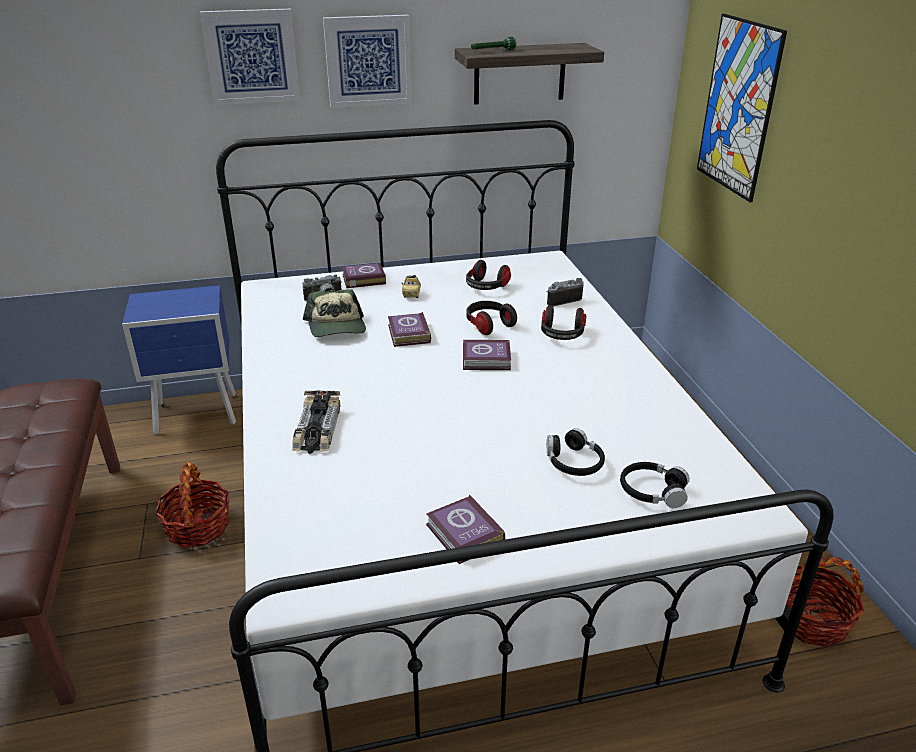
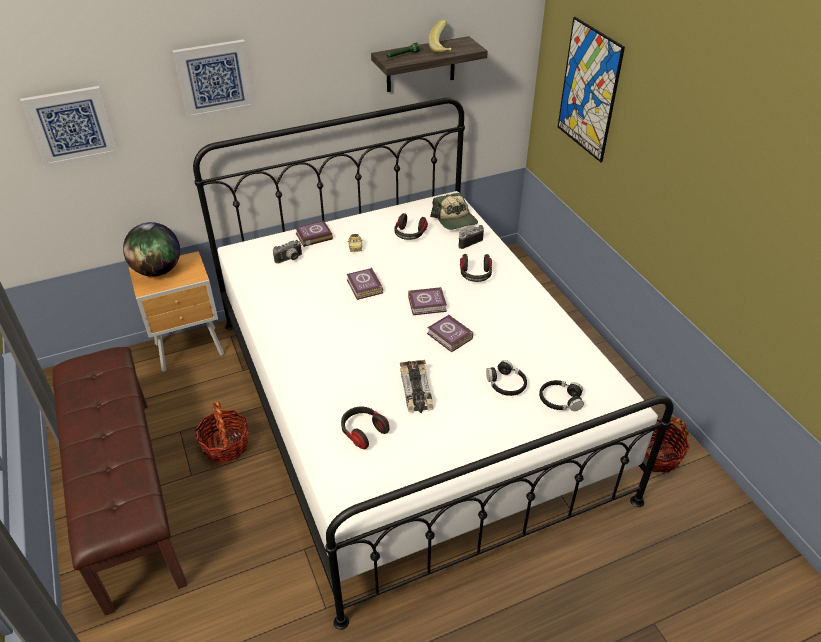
camera: 10 degrees left, 10 degrees up
blue nightstand [122,285,236,435] -> brown nightstand [129,251,224,372]
toy car [292,390,341,454] -> toy car moved to [400,360,433,413]
cap [303,289,366,337] -> cap moved to [430,193,478,230]
picture [323,15,412,108] -> picture moved to [20,86,119,168]
book [426,495,505,564] -> book moved to [427,314,473,352]
headphones [466,301,517,335] -> headphones moved to [341,407,389,449]
none -> globe [123,222,180,277]
none -> banana [428,20,452,53]

